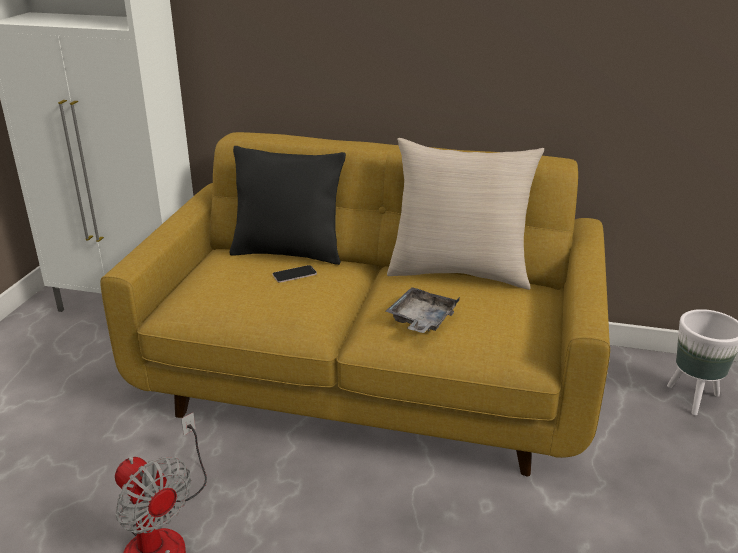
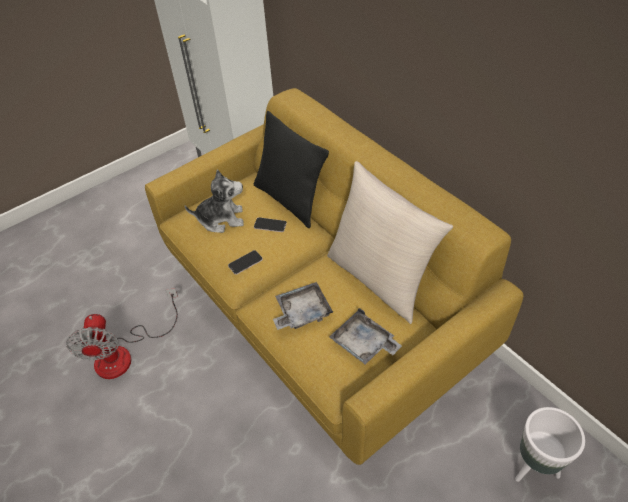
camera: 40 degrees right, 20 degrees up
none -> plush toy [185,169,244,233]
none -> phone [228,250,263,275]
none -> grey tray [329,308,402,365]

